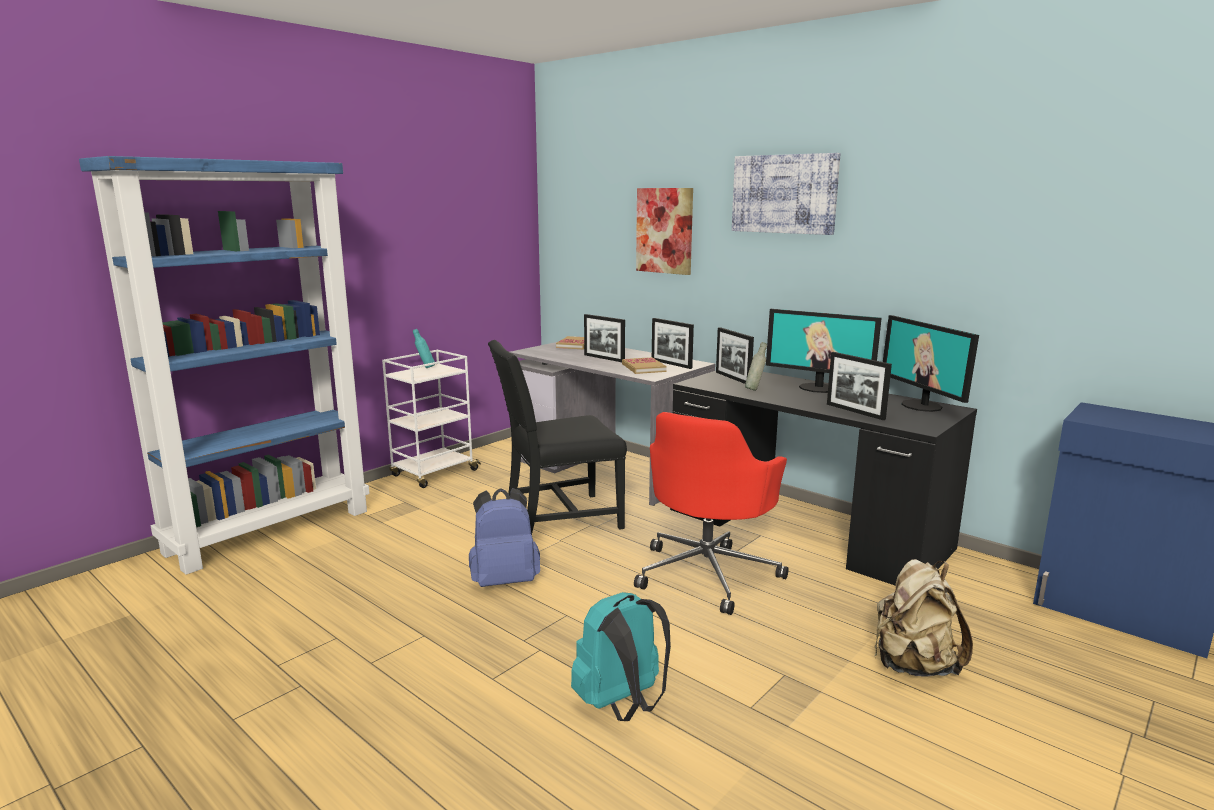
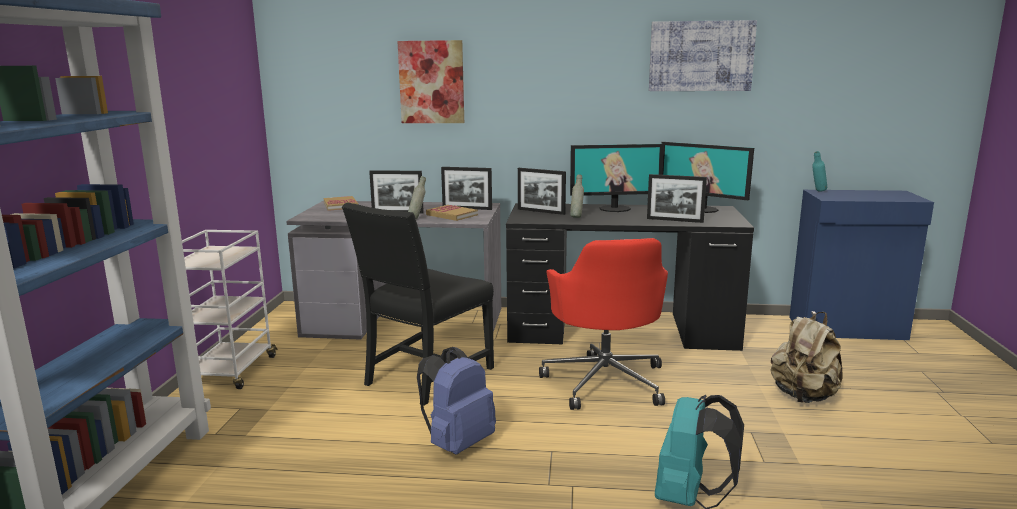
camera: 35 degrees left, 0 degrees up
turquoise bottle [413,329,435,368] -> turquoise bottle moved to [812,151,827,192]
picture [732,153,840,235] -> picture moved to [649,20,757,91]
none -> grey bottle [408,176,426,219]

